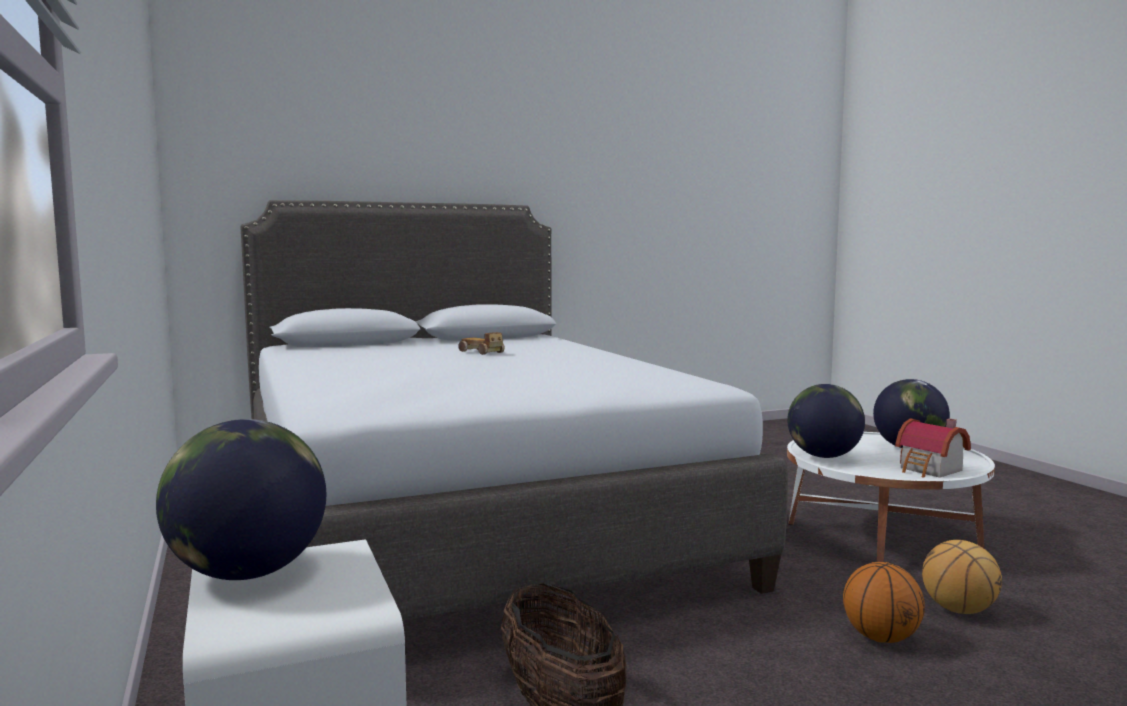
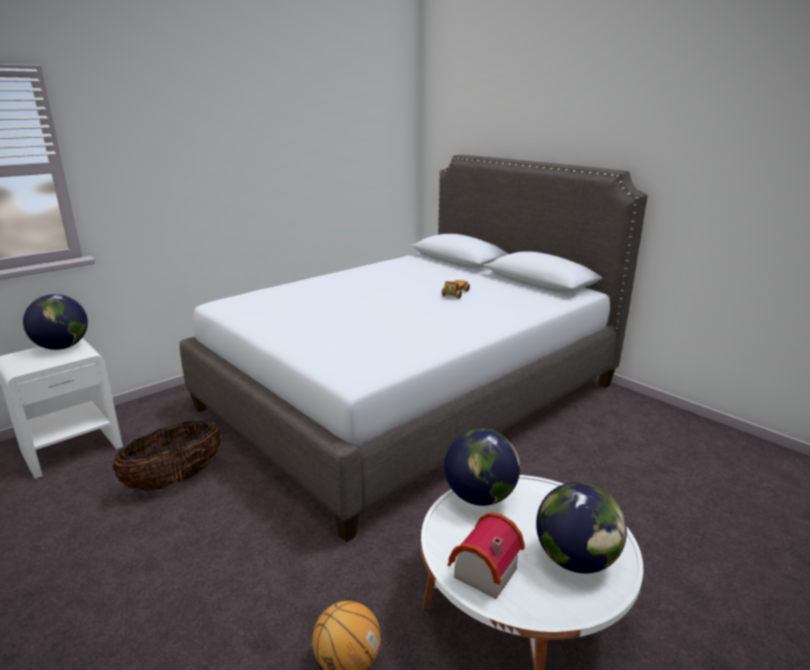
camera: 70 degrees right, 15 degrees up
basketball [843,562,925,643] -> none

